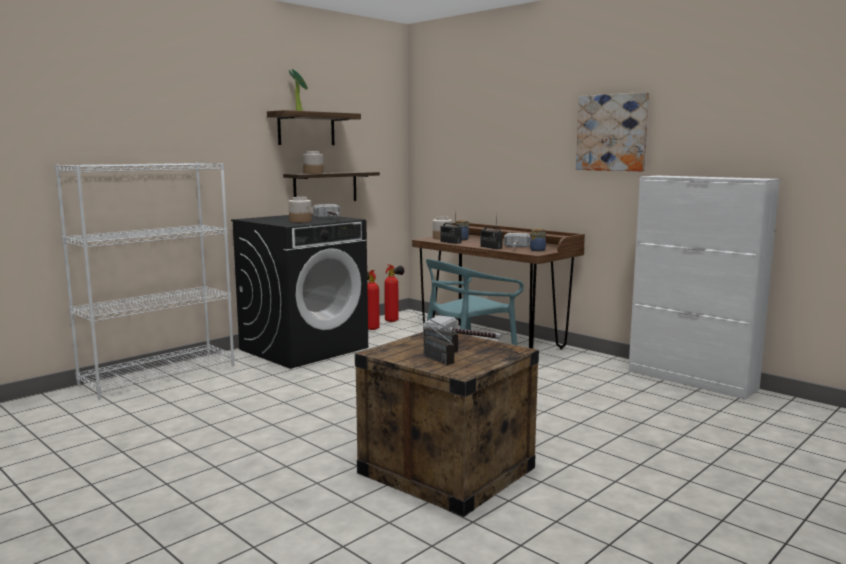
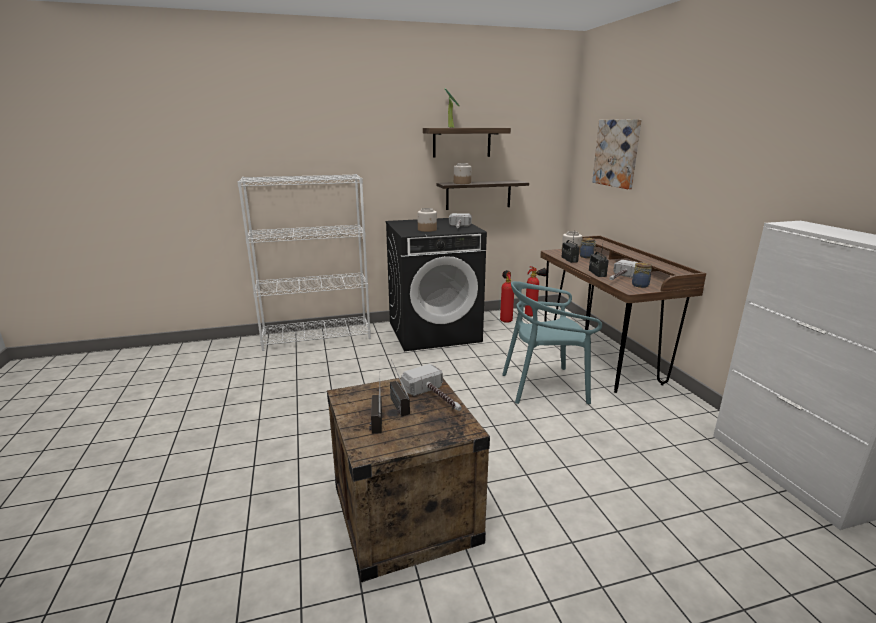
camera: 30 degrees right, 10 degrees up
picture [576,92,649,171] -> picture moved to [592,119,642,189]

